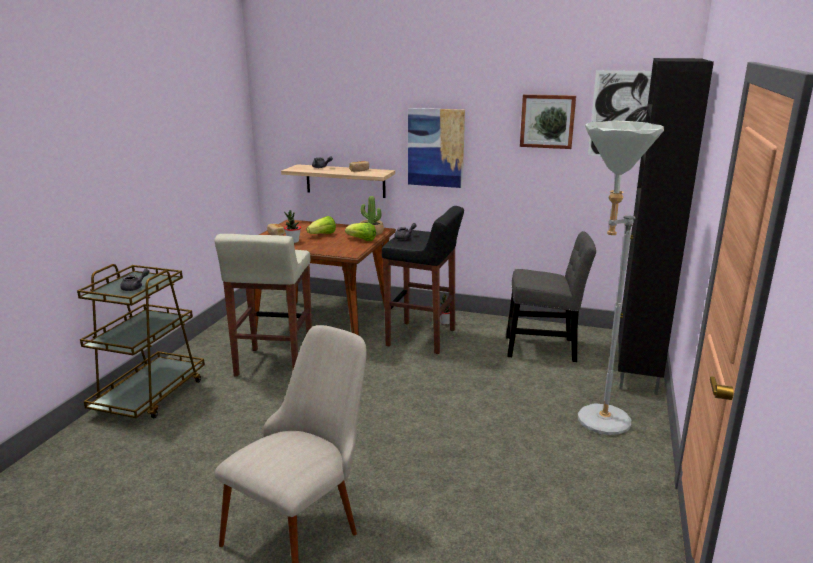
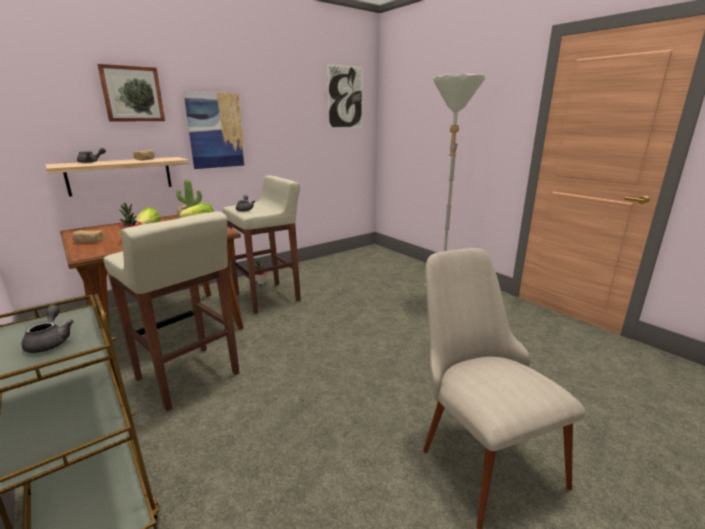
camera: 55 degrees left, 0 degrees up
black stool [382,206,464,354] -> beige stool [223,175,301,314]
grey chair [506,231,596,362] -> none
picture [520,94,576,149] -> picture moved to [97,64,165,122]
black cabinet [618,58,714,395] -> none

